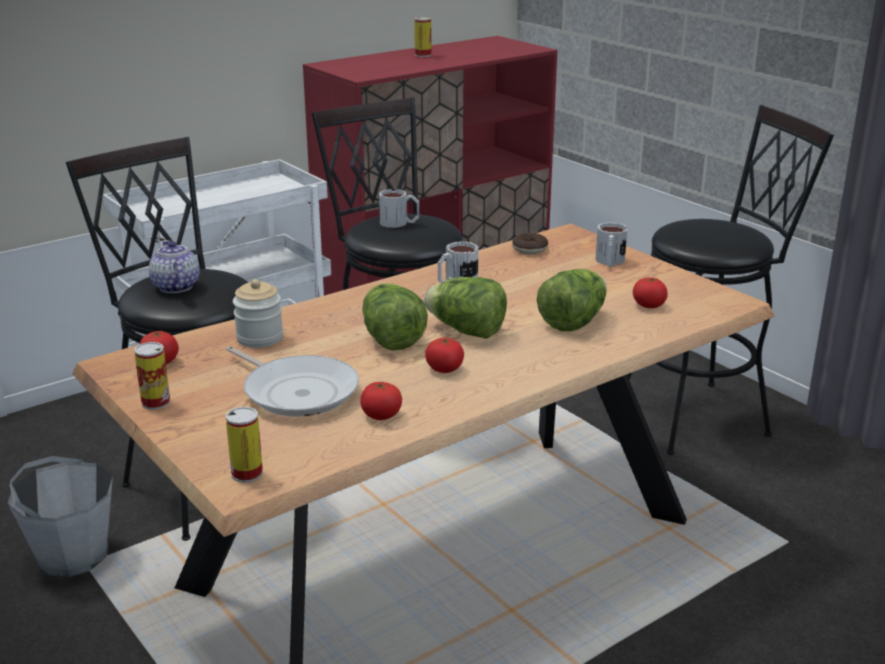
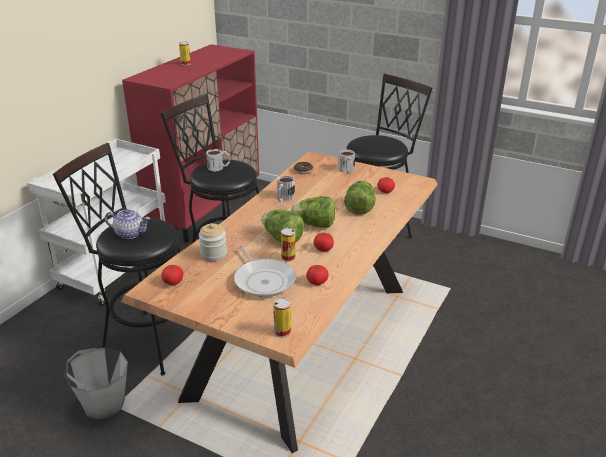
camera: 25 degrees left, 5 degrees up
can [134,342,170,410] -> can moved to [281,228,296,262]
teapot [149,240,200,293] -> teapot turned 150 degrees clockwise [105,209,150,239]
frying pan [226,346,359,417] -> frying pan turned 45 degrees clockwise [234,245,296,297]

